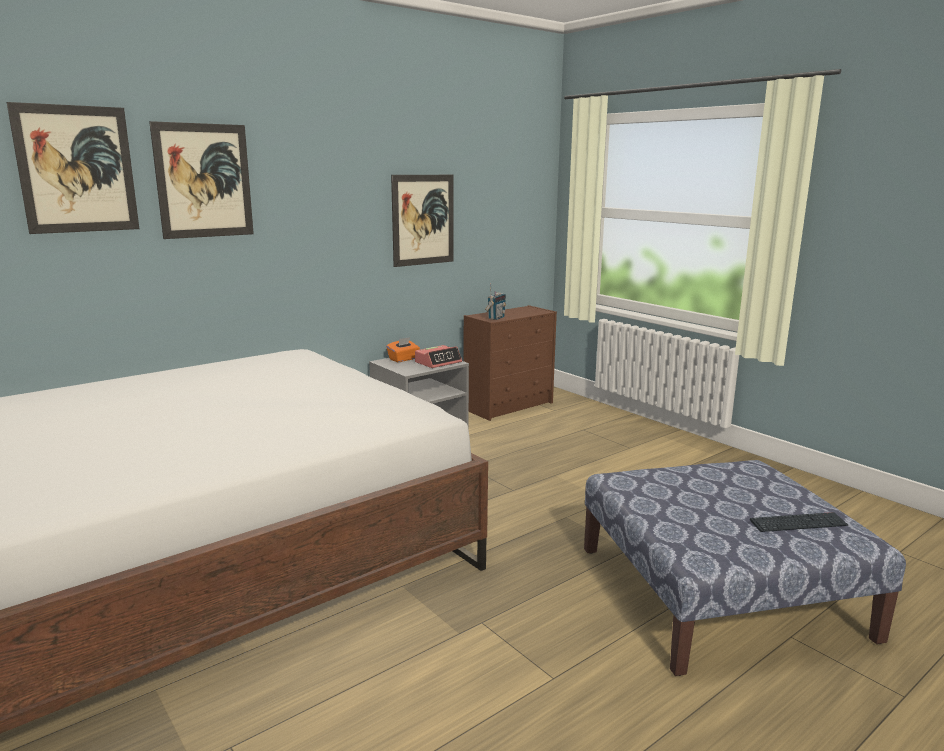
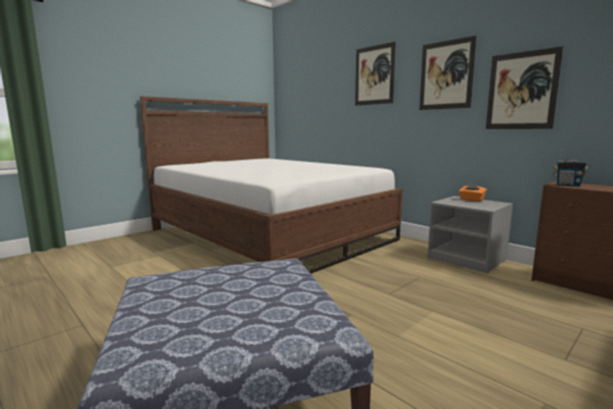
camera: 85 degrees right, 5 degrees down
picture [7,102,139,234] -> picture moved to [419,36,477,110]
alarm clock [415,345,462,368] -> none
keyboard [750,512,848,532] -> none

